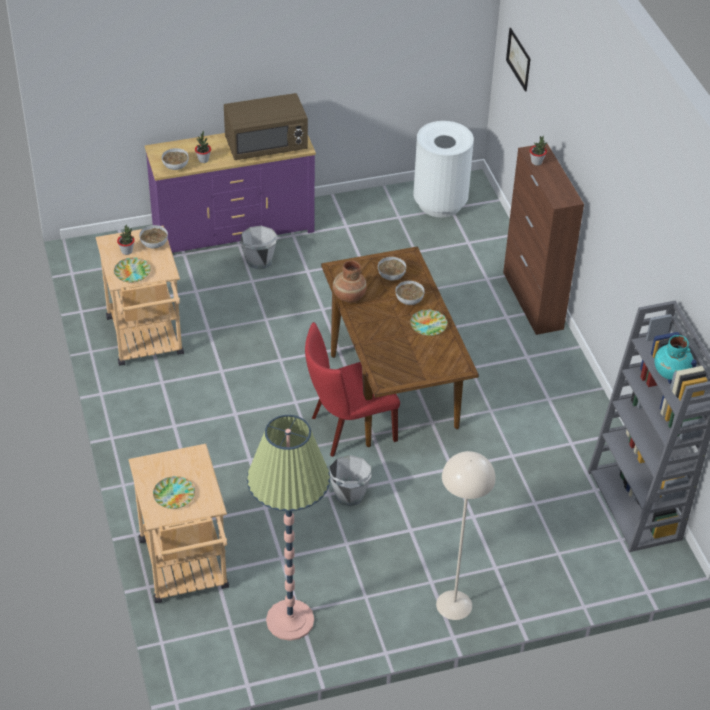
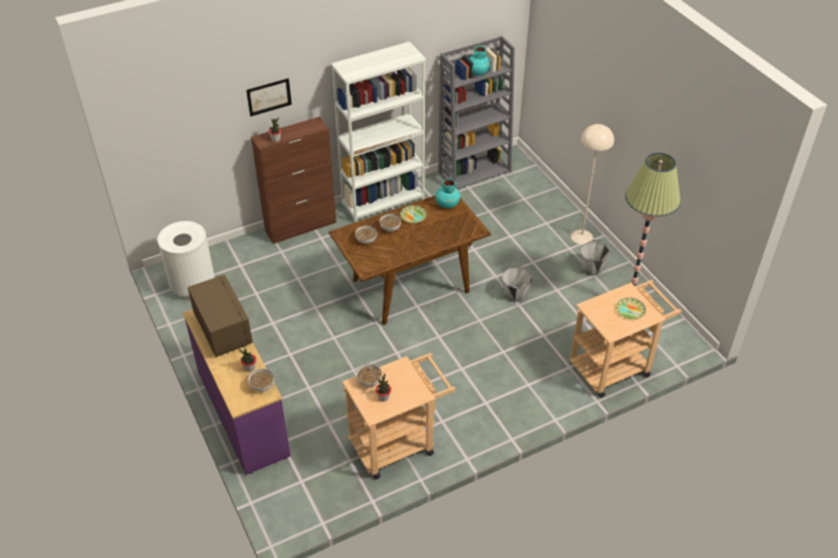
camera: 100 degrees left, 0 degrees up
plate [114,257,151,282] -> none
grey bucket [240,226,278,269] -> grey bucket moved to [581,240,609,276]
red chair [305,322,400,457] -> none
brown vase [333,260,367,302] -> none
picture [506,28,530,92] -> picture moved to [246,78,292,116]
none -> white bookcase [331,41,426,222]
none -> turquoise vase [435,178,460,209]

